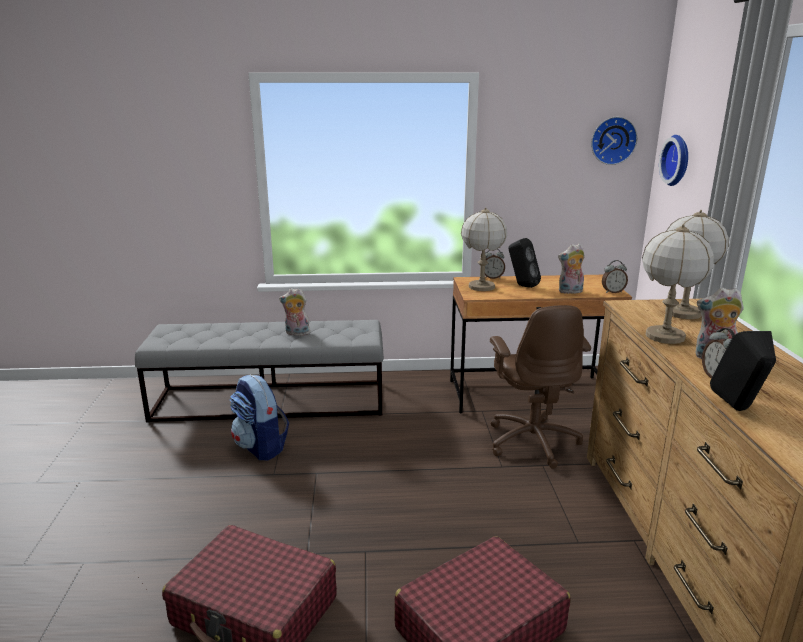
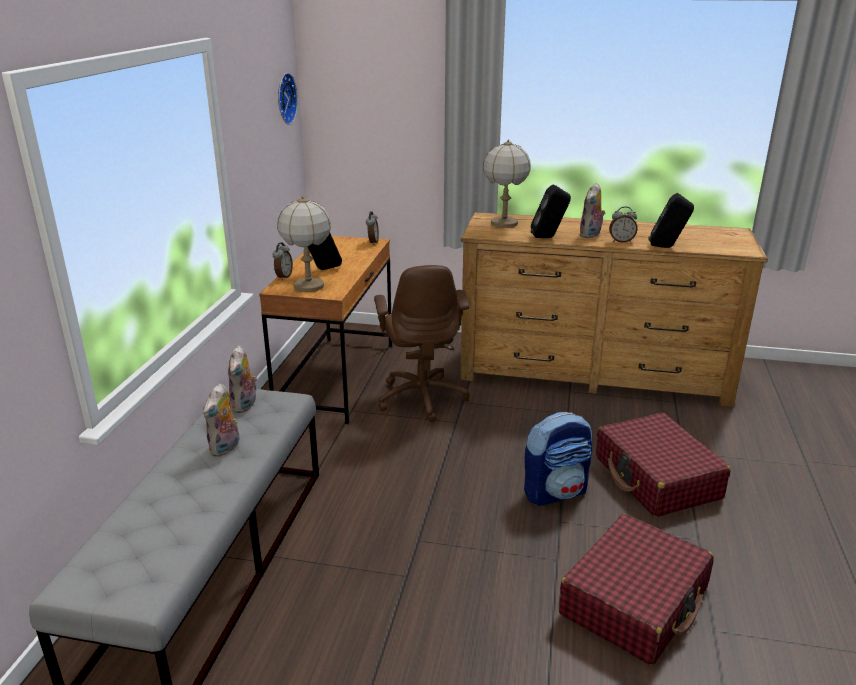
camera: 75 degrees left, 5 degrees up
backpack [230,375,289,460] -> backpack moved to [524,412,592,506]
brown office chair [490,305,591,469] -> brown office chair turned 75 degrees clockwise [374,265,470,422]
plush toy [558,243,585,294] -> plush toy moved to [228,345,257,413]
table lamp [642,224,714,344] -> black speaker [531,184,571,238]
wall clock [659,135,688,186] -> none

